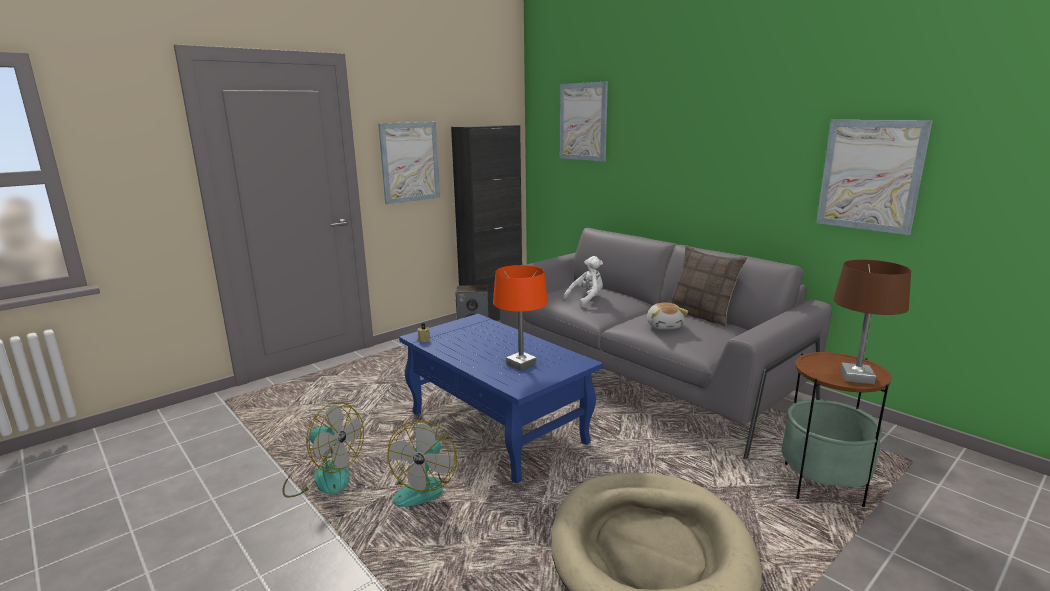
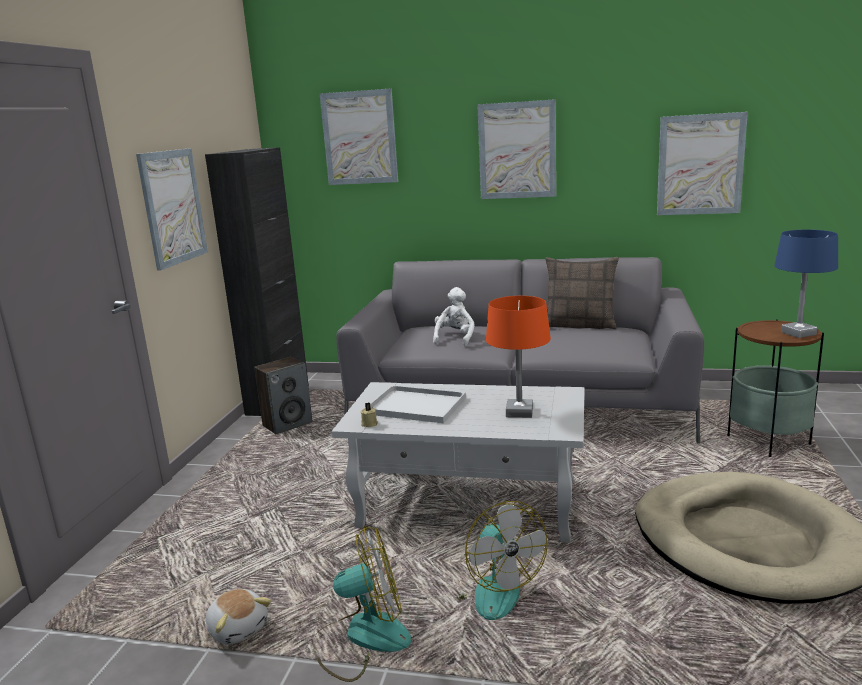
camera: 35 degrees left, 0 degrees up
blue coffee table [399,314,603,484] -> white coffee table [332,382,585,543]
plush toy [647,302,688,330] -> plush toy moved to [206,589,271,645]
brown table lamp [833,260,911,384] -> blue table lamp [774,230,838,338]
none -> white tray [370,385,466,423]
none -> picture [477,99,556,199]

